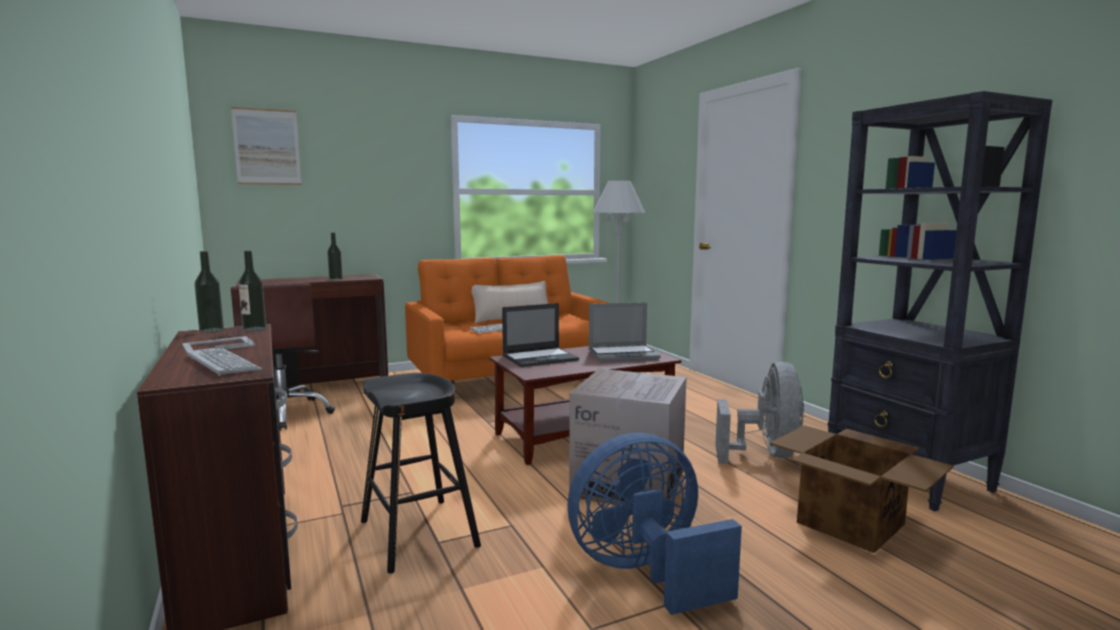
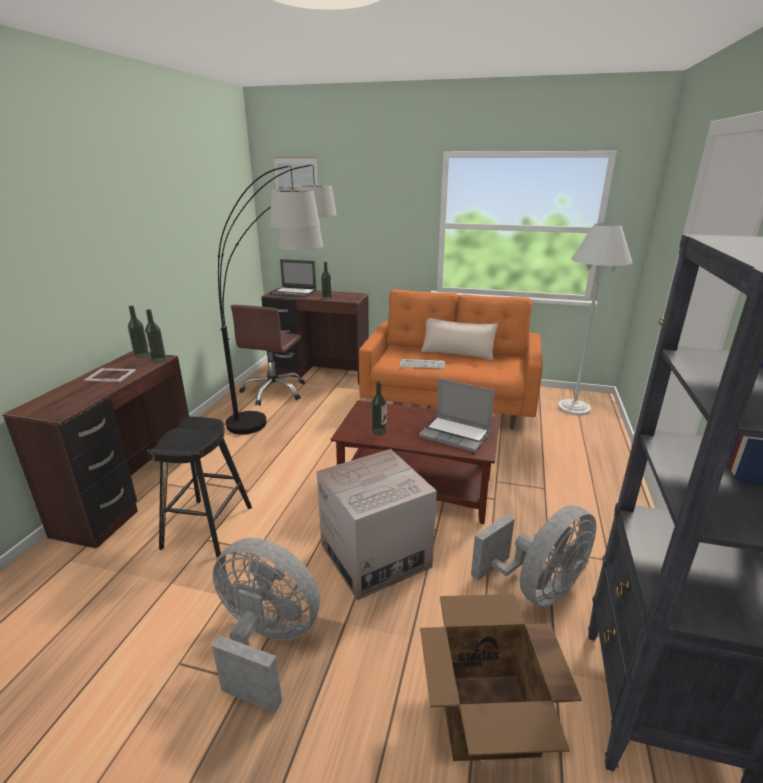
camera: 40 degrees right, 15 degrees up
keyboard [187,349,262,376] -> none
laptop [502,303,579,367] -> laptop moved to [270,259,316,298]
blue fan [567,433,742,615] -> grey fan [212,538,320,713]
none -> floor lamp [218,165,337,435]
none -> bottle [371,381,386,435]

